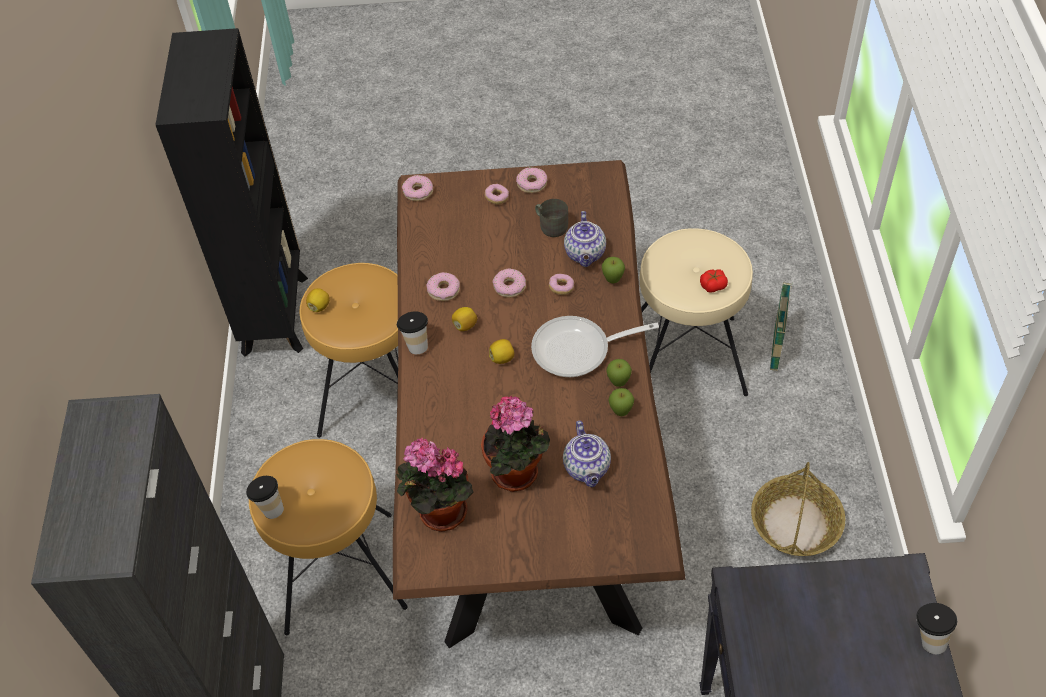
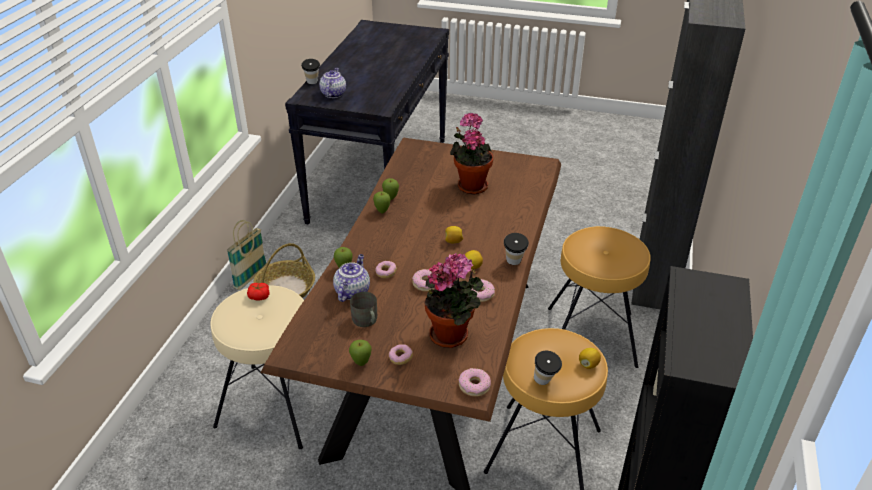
camera: 165 degrees left, 15 degrees down
cup [246,476,284,519] -> cup moved to [534,350,562,385]
potted plant [396,438,474,532] -> potted plant moved to [424,253,484,348]
donut [516,167,547,193] -> apple [349,340,371,366]
frying pan [531,316,659,377] -> none
teapot [563,421,611,487] -> teapot moved to [319,68,346,98]
basket [770,282,792,371] -> basket moved to [227,220,267,290]

